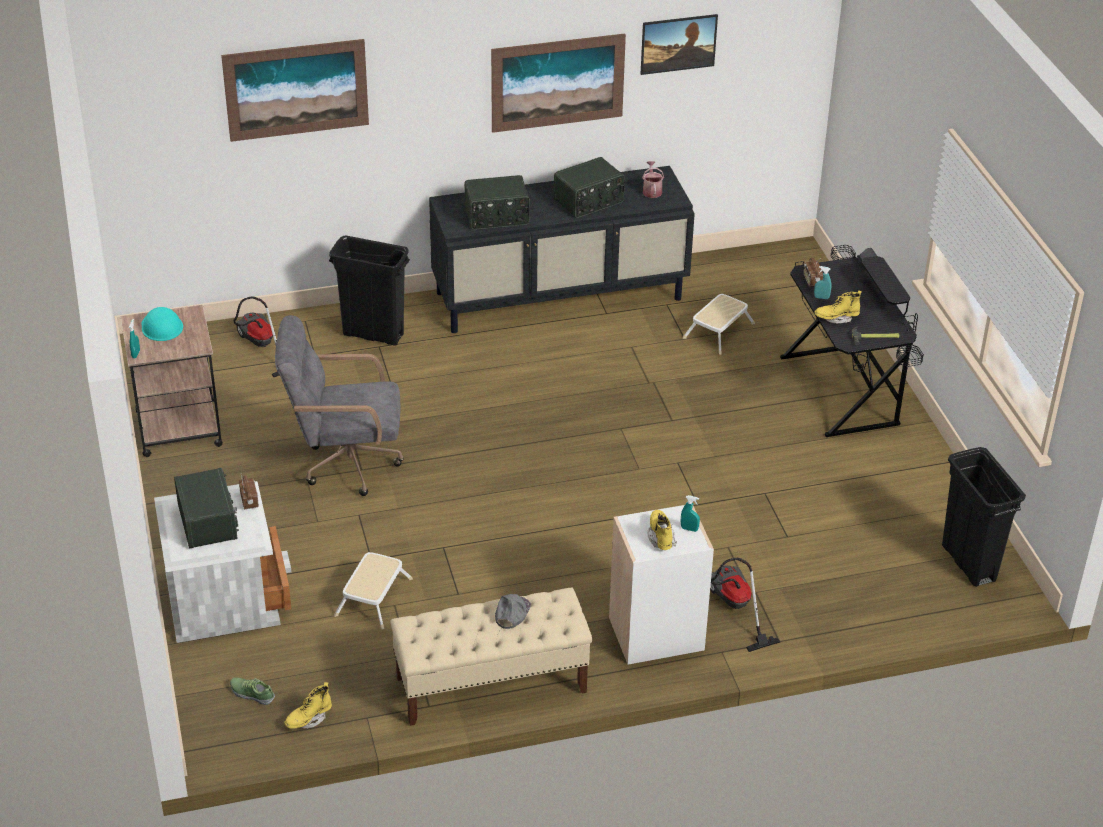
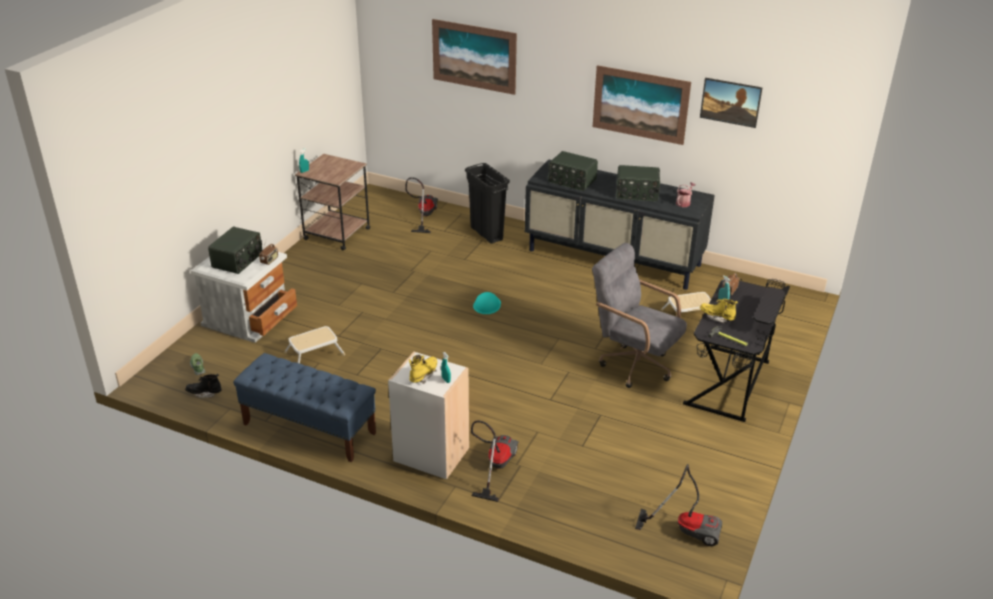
camera: 40 degrees right, 5 degrees down
turquoise hard hat [142,307,183,341] -> turquoise hard hat moved to [473,292,501,314]
grey office chair [275,315,404,496] -> grey office chair moved to [592,243,687,388]
yellow boot [285,682,332,728] -> black boot [185,374,222,398]
beige bench [390,588,592,726] -> blue bench [233,353,376,462]
grey cap [495,594,531,629] -> none
black trash can [942,447,1026,587] -> vacuum cleaner [635,464,722,546]

